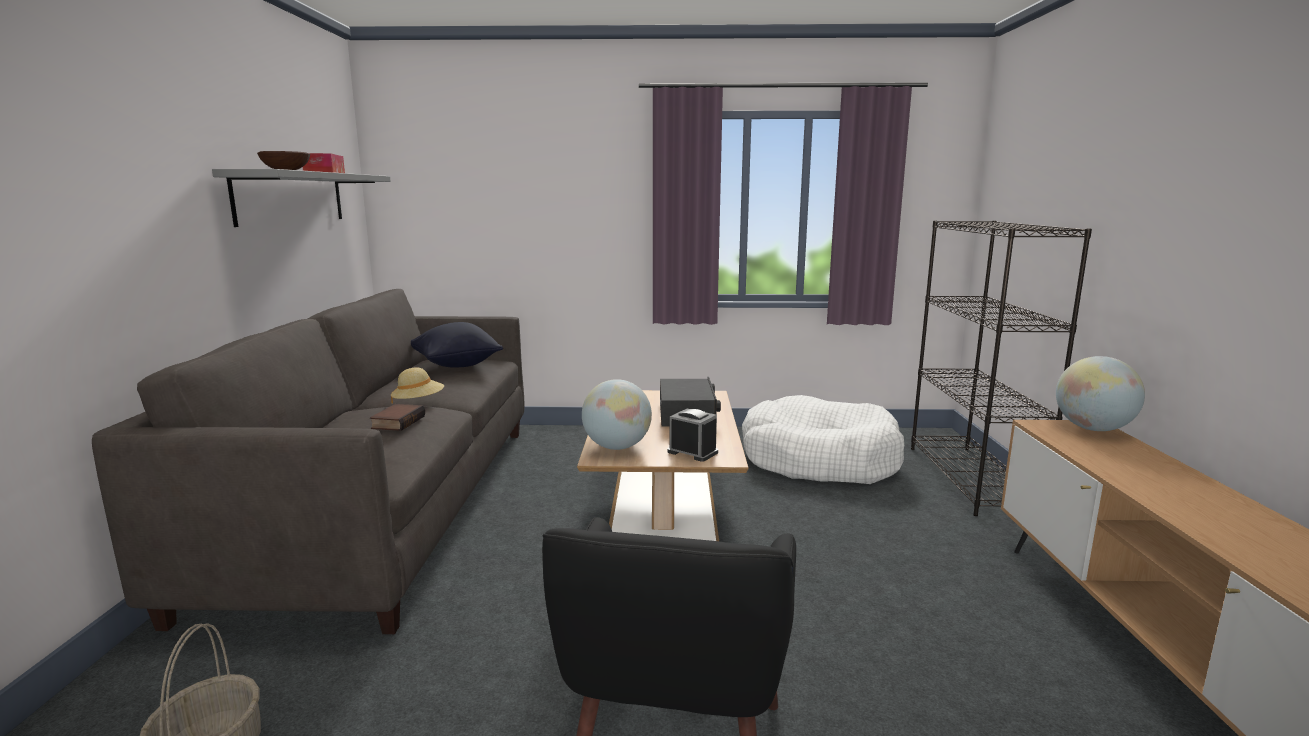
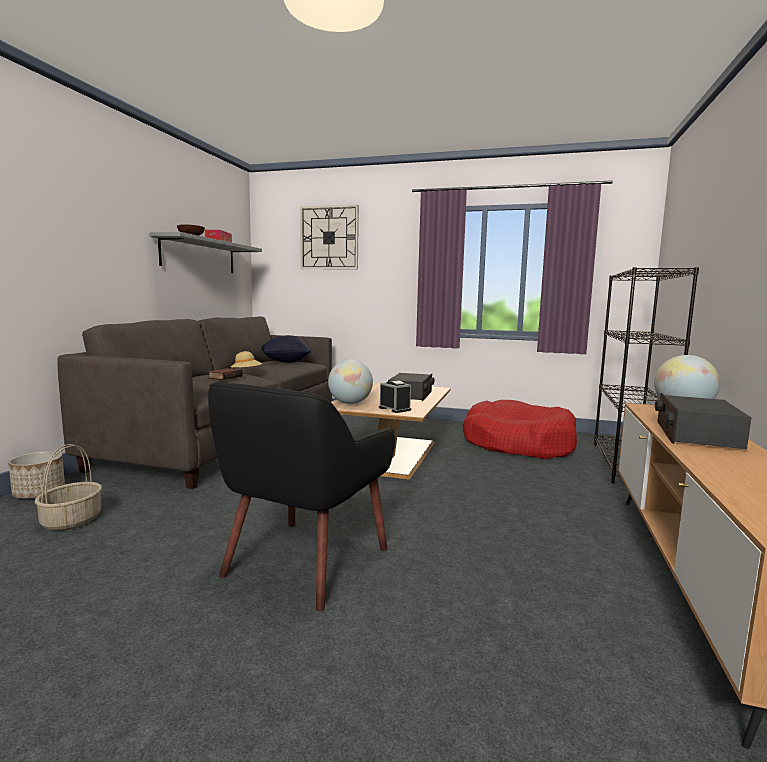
camera: 15 degrees right, 5 degrees down
white dog bed [742,395,904,484] -> red dog bed [463,400,577,459]
none -> planter [8,451,65,499]
none -> wall clock [300,204,359,269]
none -> radio [655,393,752,449]

